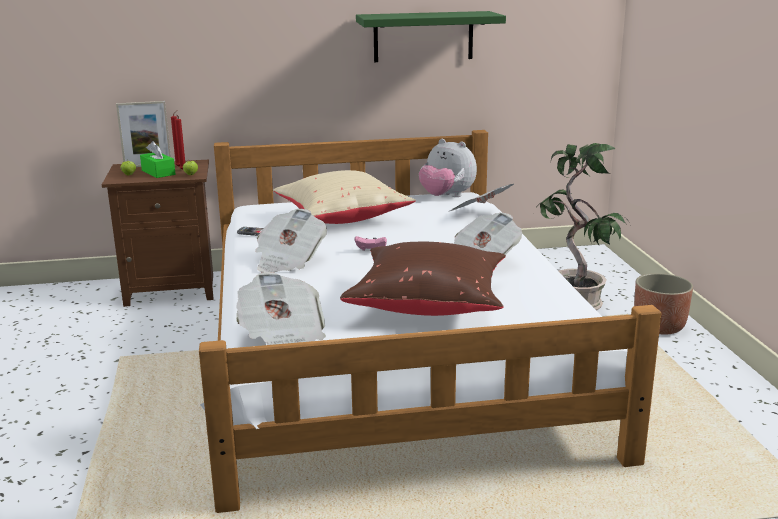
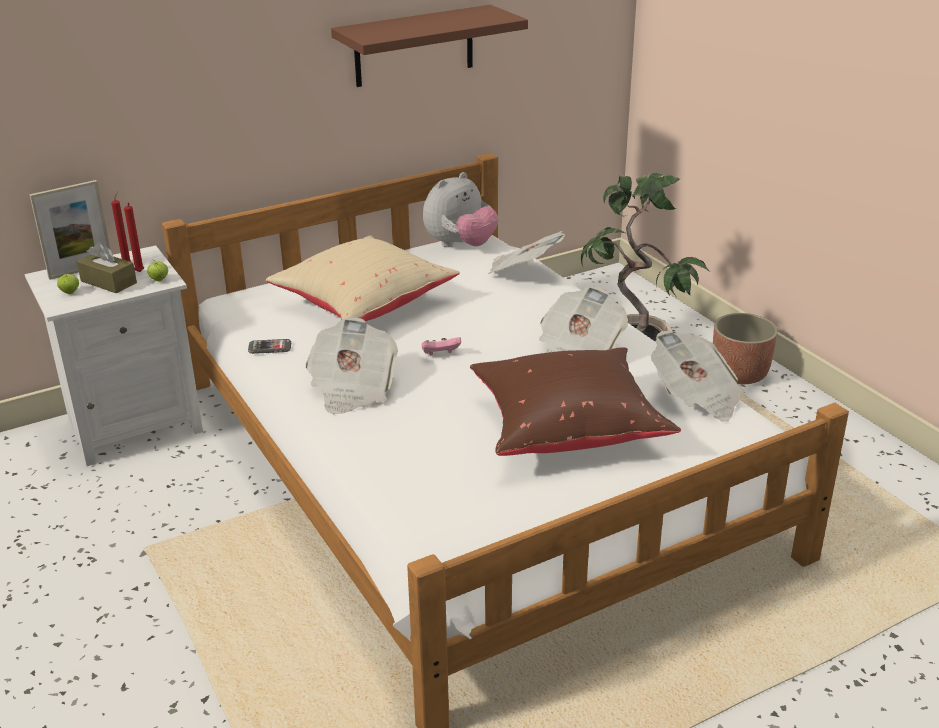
camera: 20 degrees left, 10 degrees up
brown nightstand [102,160,214,307] -> white nightstand [25,245,203,466]
green tissue box [140,141,175,178] -> brown tissue box [77,242,137,294]
newspaper [236,272,326,345] -> newspaper moved to [651,330,744,422]
green shelf [356,11,506,62] -> brown shelf [331,5,528,87]
plush toy [419,139,477,197] -> plush toy turned 60 degrees counterclockwise [423,172,499,247]

